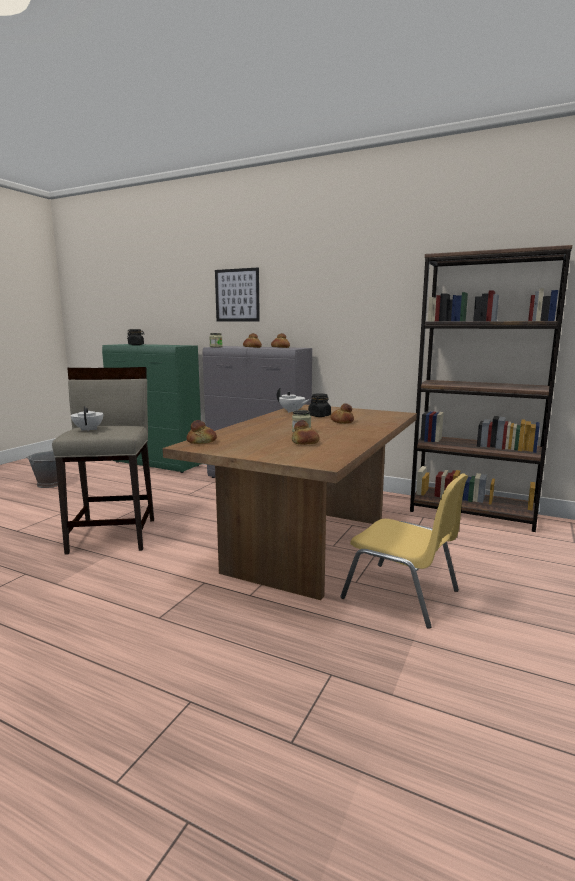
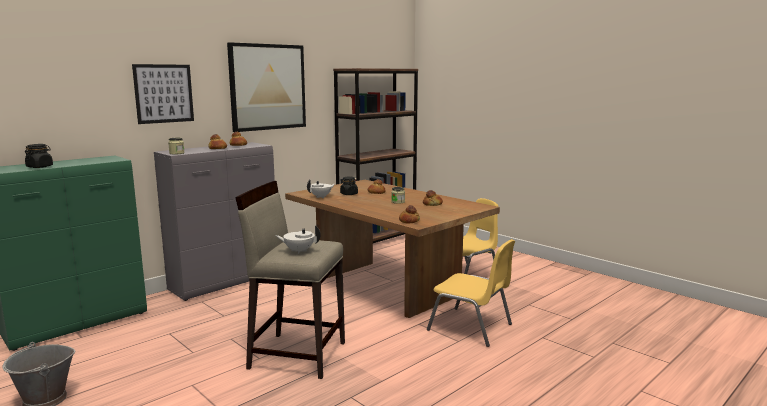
camera: 70 degrees left, 0 degrees up
none -> picture [227,42,306,132]
none -> yellow chair [427,239,515,347]

